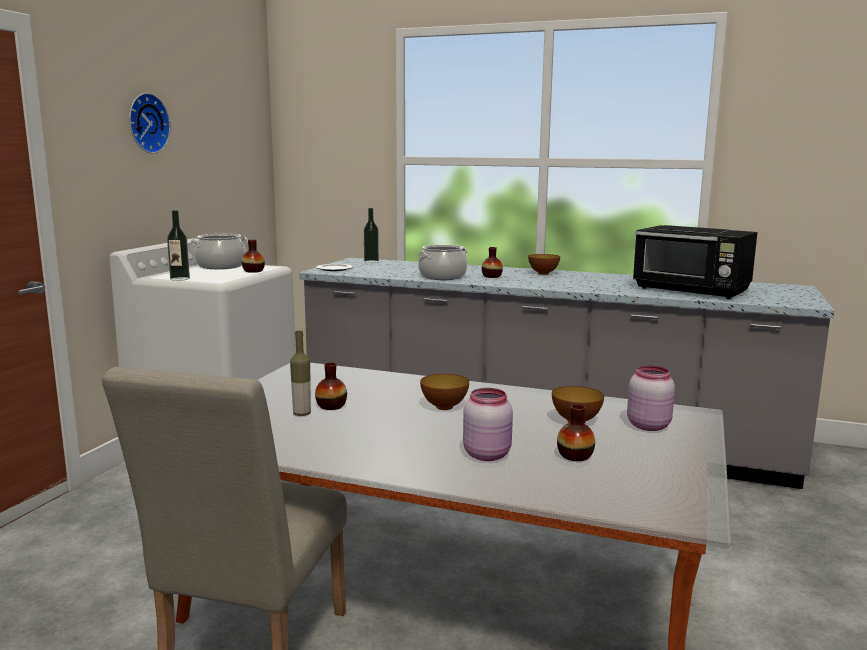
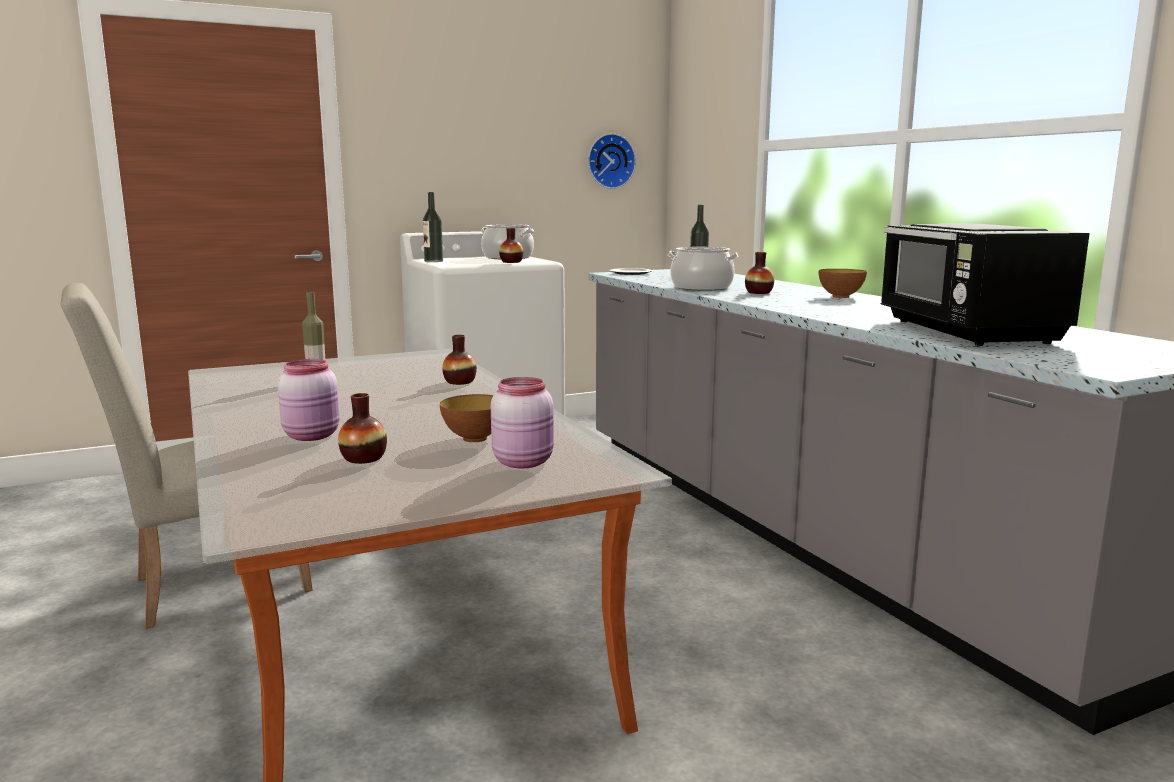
camera: 45 degrees right, 0 degrees up
wall clock [129,93,171,154] -> wall clock moved to [588,134,636,189]
vase [315,363,347,410] -> vase moved to [442,335,477,385]
bowl [420,374,469,410] -> none

